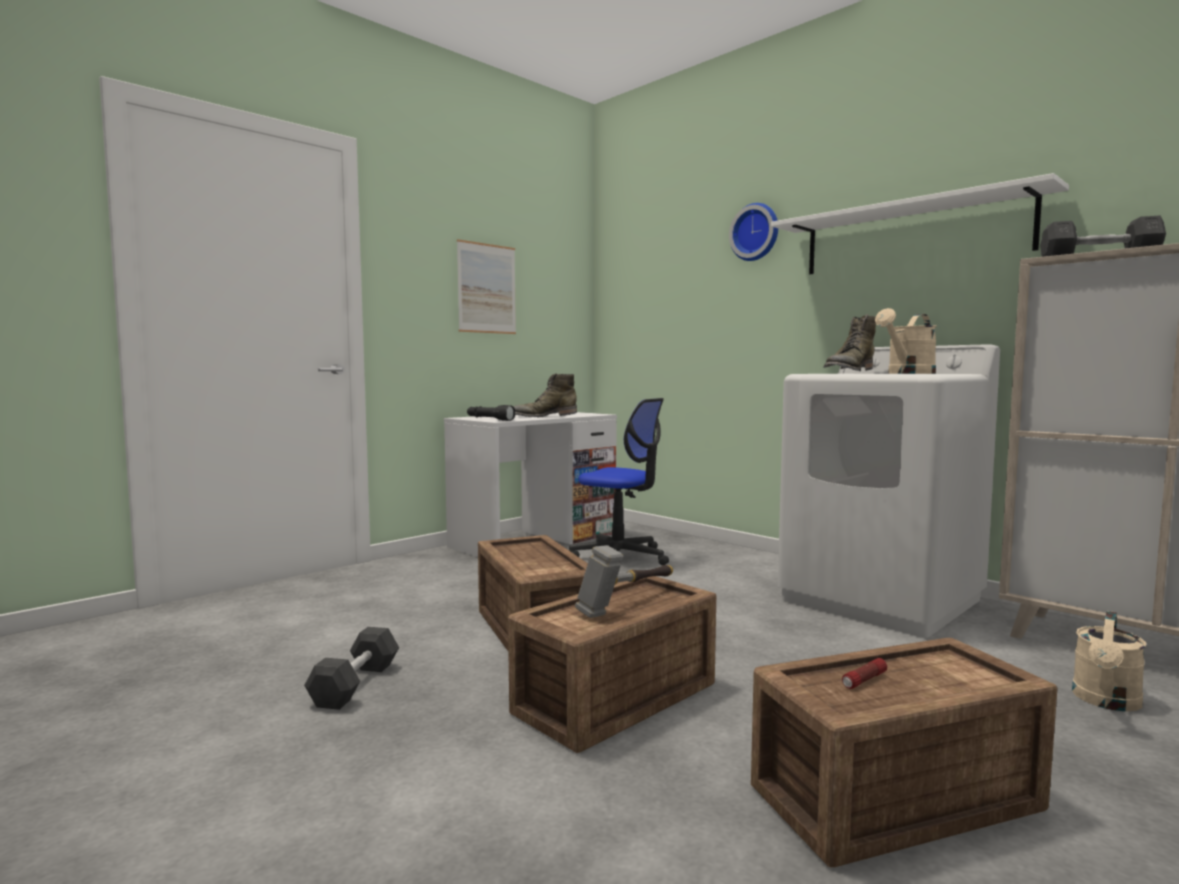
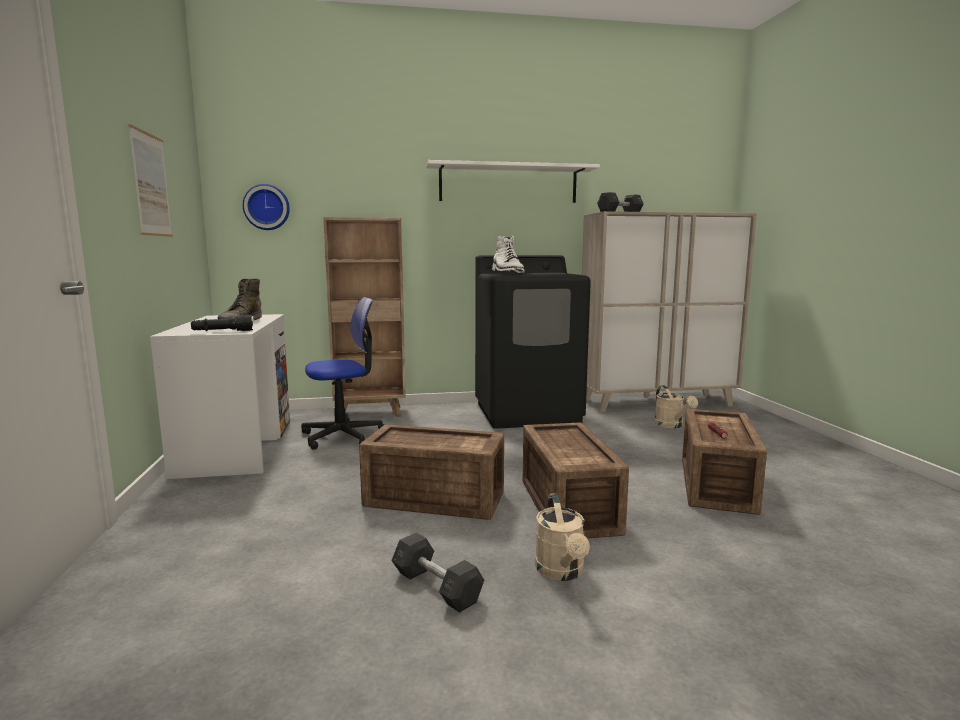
camera: 55 degrees left, 5 degrees up
hammer [575,545,673,618] -> none
wall clock [729,203,778,261] -> wall clock moved to [243,184,290,230]
white washing machine [778,344,1000,638] -> black washing machine [475,255,591,429]
green boot [823,314,876,371] -> white boot [492,235,525,273]
beige watering can [875,308,937,374] -> beige watering can moved to [535,493,590,581]
none -> brown bookcase [323,217,406,417]

